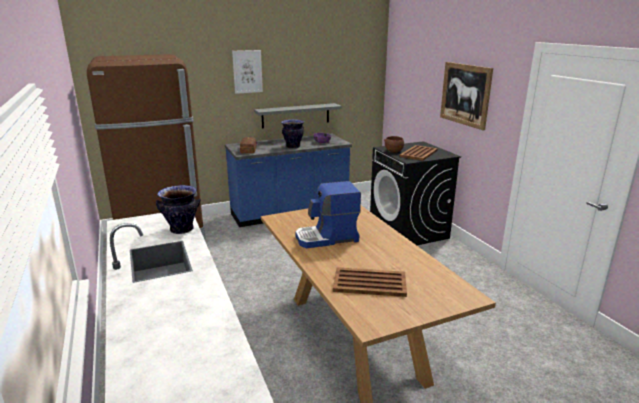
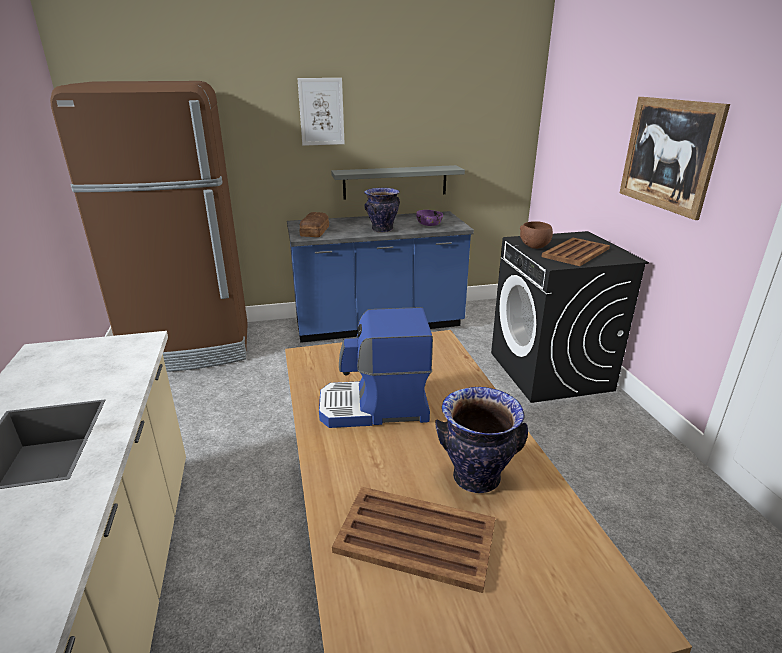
camera: 10 degrees right, 5 degrees up
vase [156,185,200,234] -> vase moved to [435,387,528,493]

